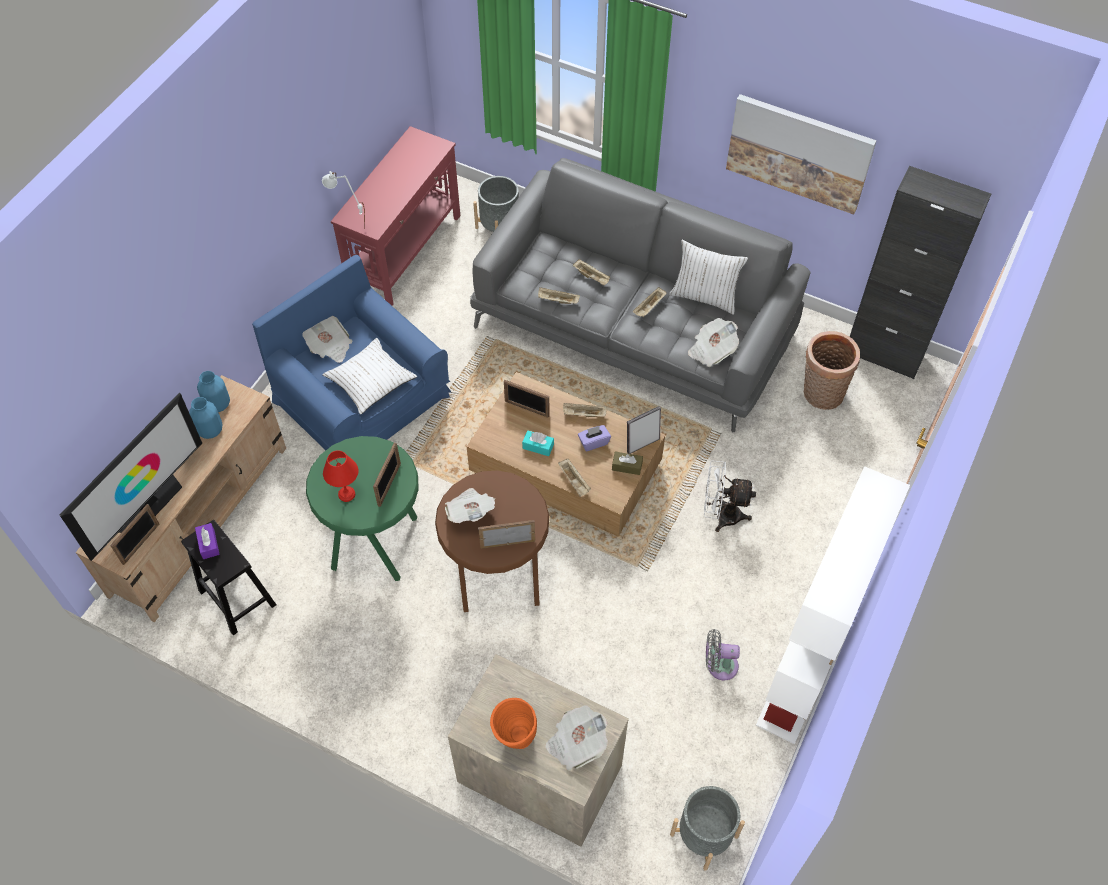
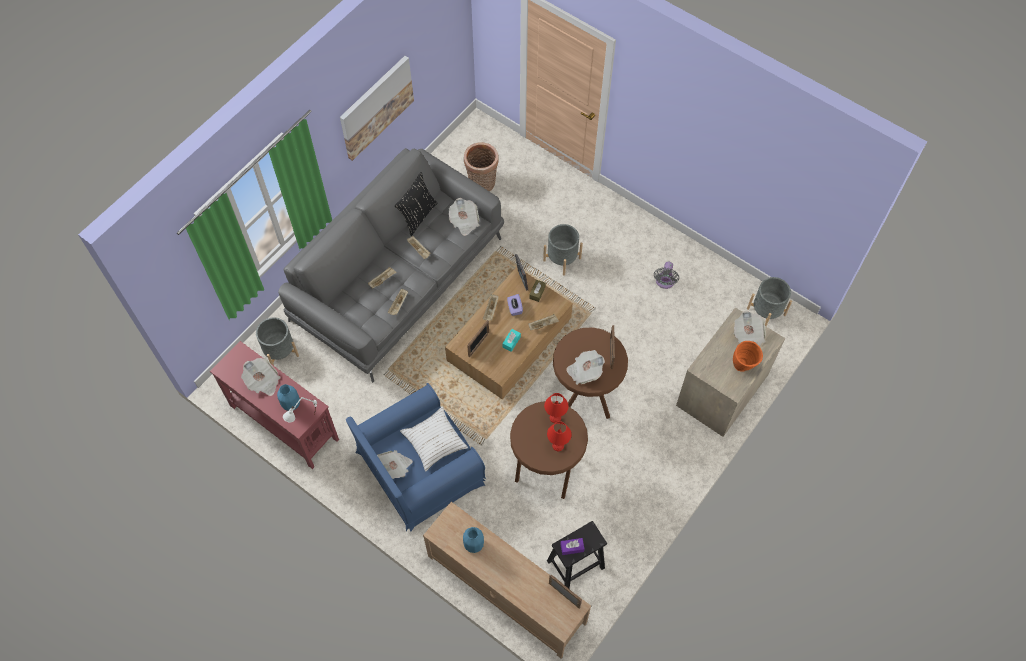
camera: 80 degrees left, 5 degrees up
television [60,393,202,561] -> none
blue vase [197,371,230,412] -> blue vase moved to [277,384,300,411]
green stool [306,436,419,581] -> brown stool [510,401,588,499]
picture frame [373,442,401,507] -> red table lamp [544,393,568,423]
white pillow [669,239,748,315] -> black pillow [394,172,438,236]
white fan [704,460,756,532] -> grey planter [543,224,583,276]
white bookcase [756,466,910,744] -> none
black cabinet [850,166,991,380] -> none
none -> newspaper [241,358,280,396]

